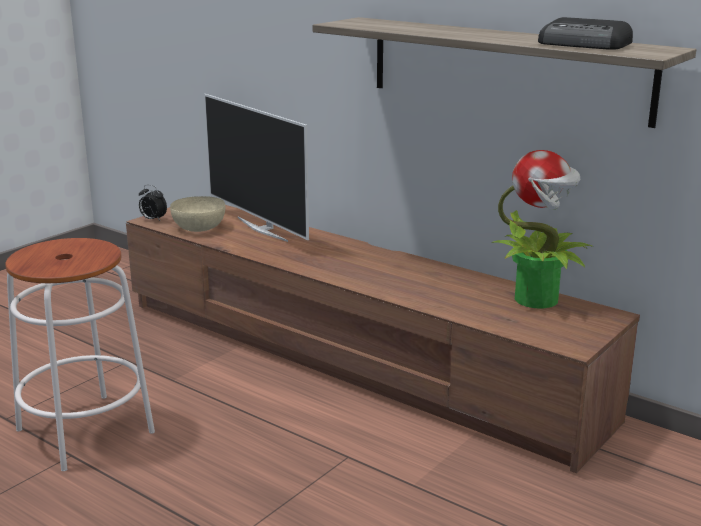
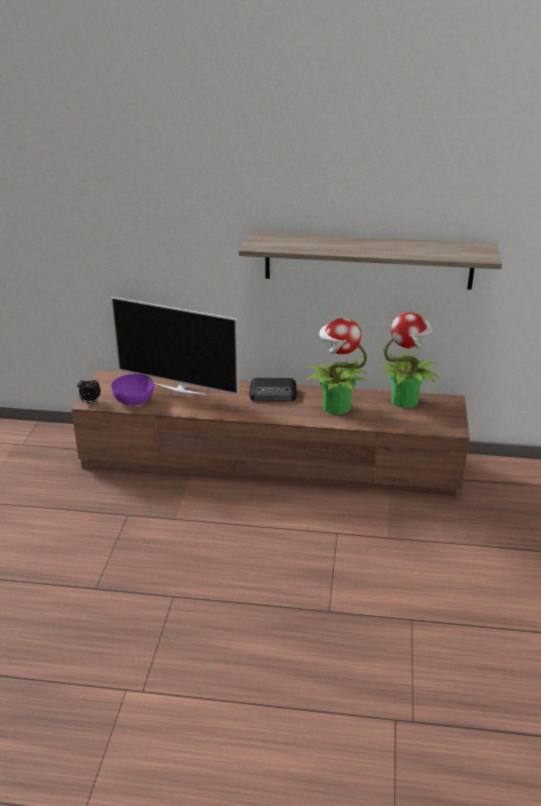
camera: 30 degrees left, 10 degrees up
white stool [5,238,155,471] -> none
beige bowl [170,196,226,232] -> purple bowl [112,374,154,406]
radio [538,17,633,50] -> radio moved to [249,378,297,402]
none -> potted plant [305,318,368,415]

